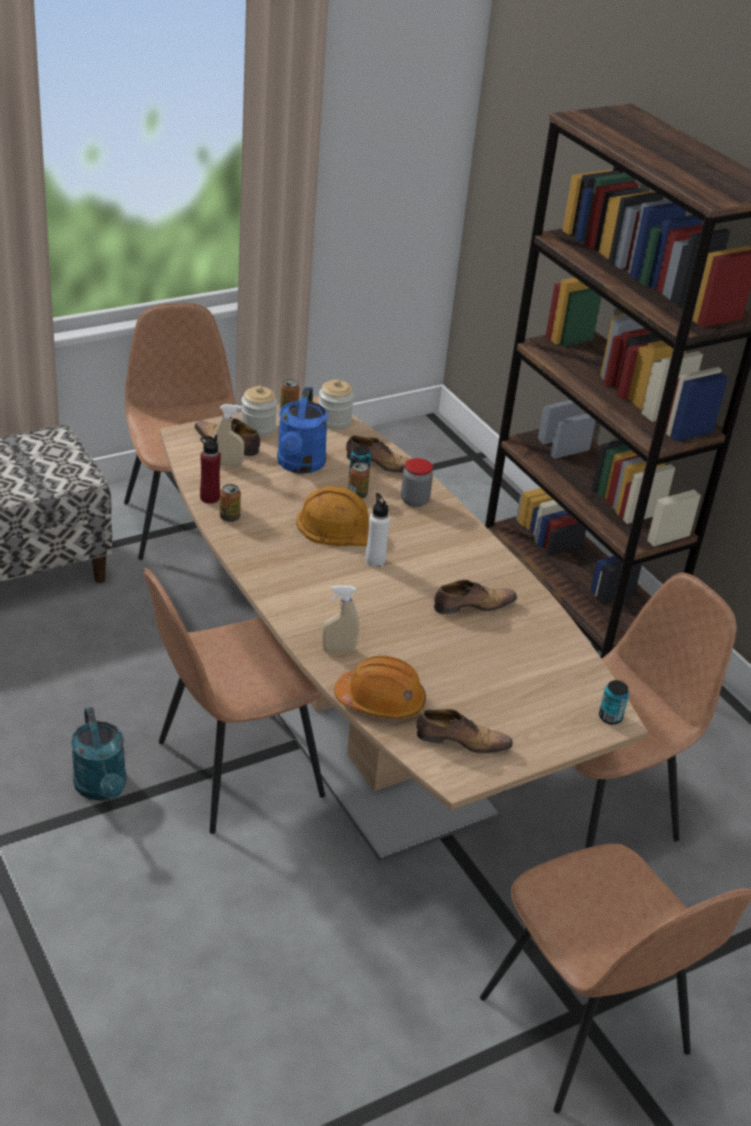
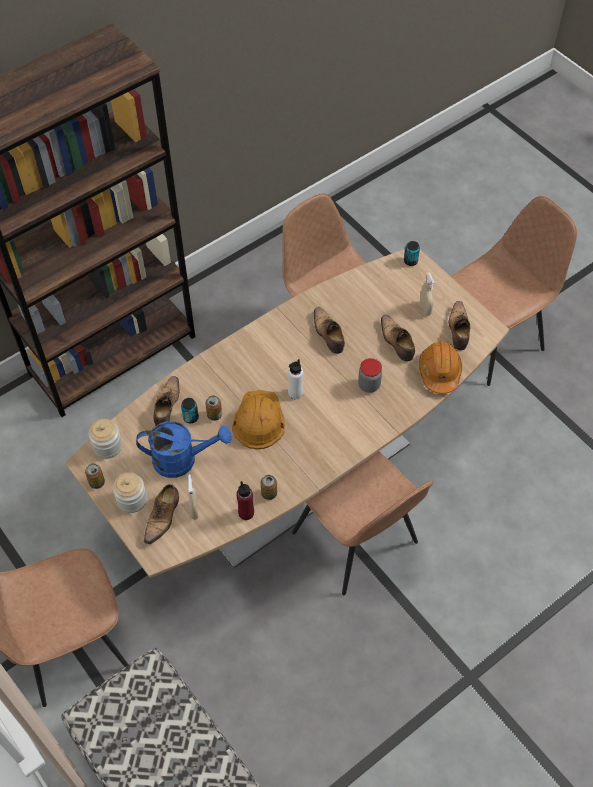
camera: 95 degrees left, 20 degrees up
turquoise watering can [71,707,127,801] -> none
beige spray bottle [322,586,359,653] -> beige spray bottle moved to [420,272,435,316]
jar [401,458,433,507] -> jar moved to [358,358,382,393]
none -> shoe [381,315,415,362]

